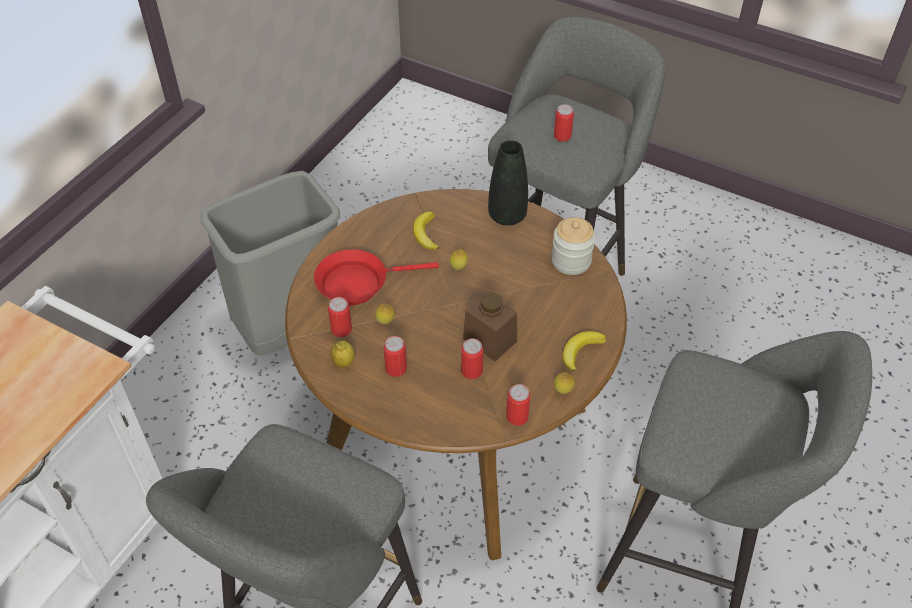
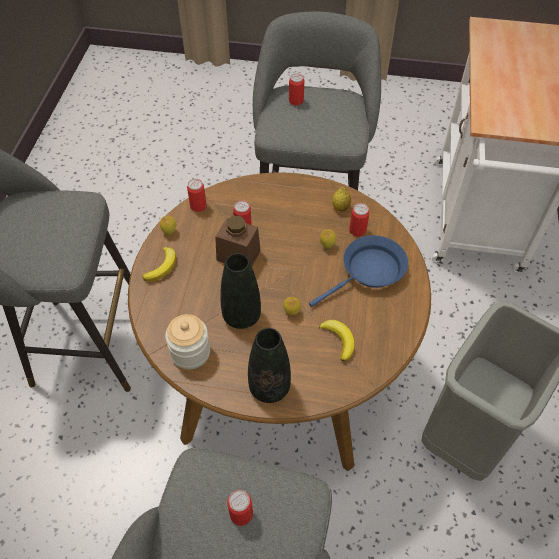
camera: 160 degrees right, 5 degrees up
red frying pan [314,249,439,306] -> blue frying pan [309,235,408,307]
can [384,336,407,377] -> can moved to [289,73,304,106]
none -> black vase [220,253,261,329]

